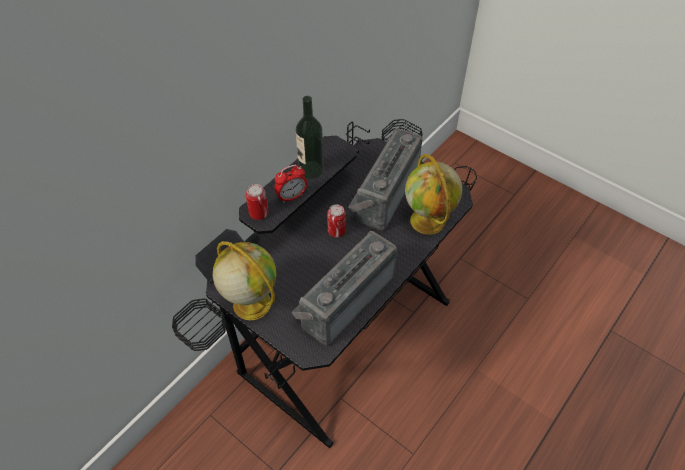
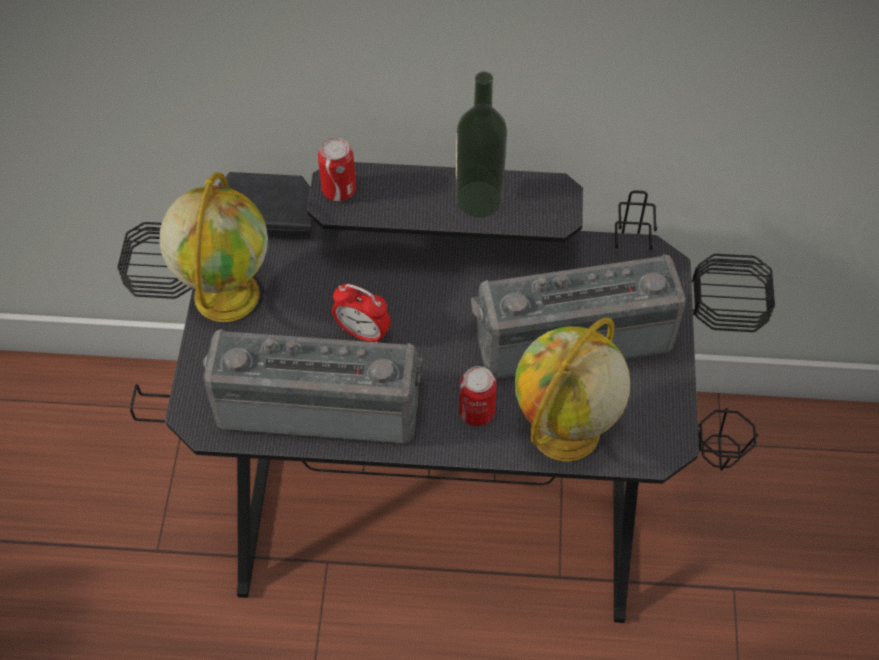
camera: 55 degrees right, 5 degrees up
alarm clock [275,165,307,203] -> alarm clock moved to [332,284,390,342]
can [327,204,346,237] -> can moved to [459,366,497,426]

